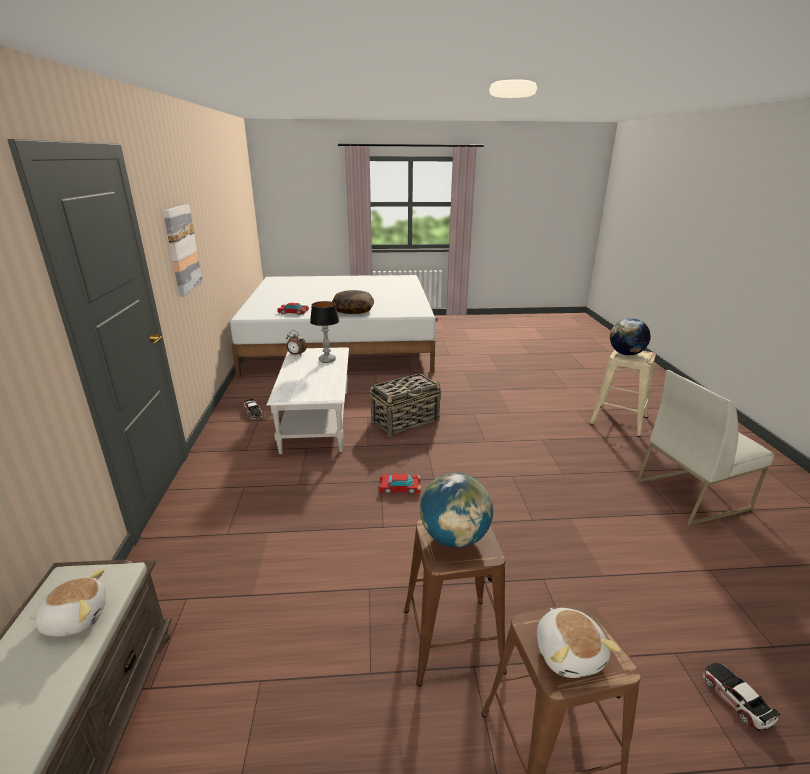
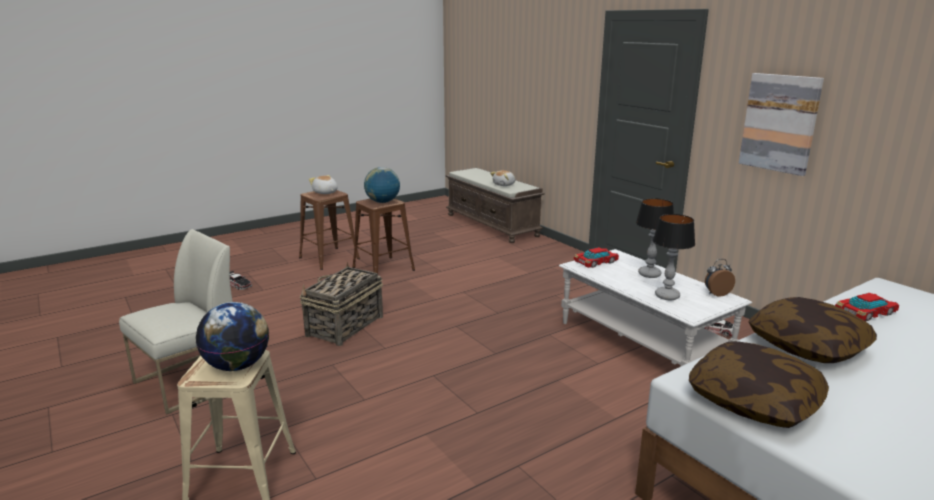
camera: 150 degrees right, 5 degrees down
basket [370,373,442,437] -> basket moved to [300,262,383,346]
toy car [379,474,421,494] -> toy car moved to [574,247,619,268]
none -> table lamp [636,198,674,278]
none -> pillow [689,341,829,428]

